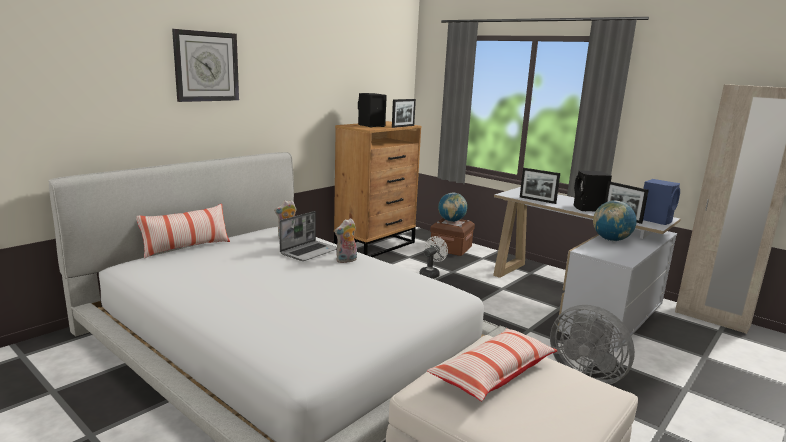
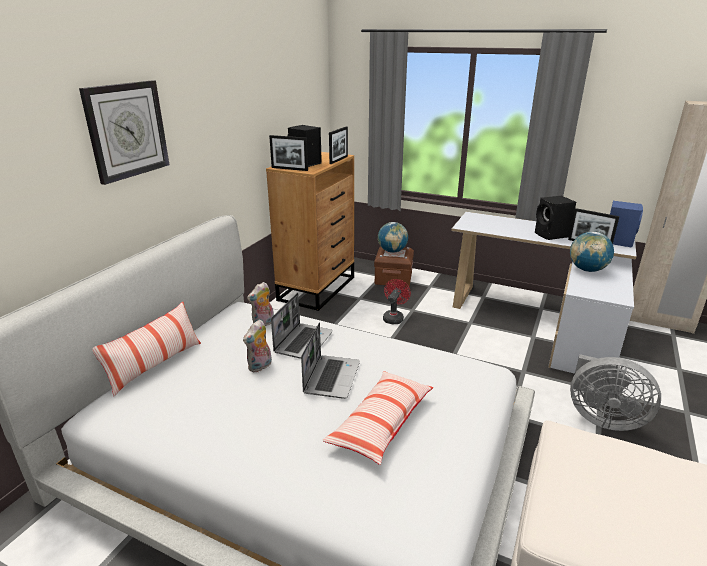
camera: 15 degrees left, 10 degrees up
plush toy [334,218,357,263] -> plush toy moved to [243,320,272,372]
white fan [419,236,448,279] -> red fan [383,279,411,324]
pillow [427,329,558,401] -> pillow moved to [322,371,433,465]
picture frame [520,168,560,204] -> picture frame moved to [269,135,308,171]
none -> laptop [301,323,360,399]

